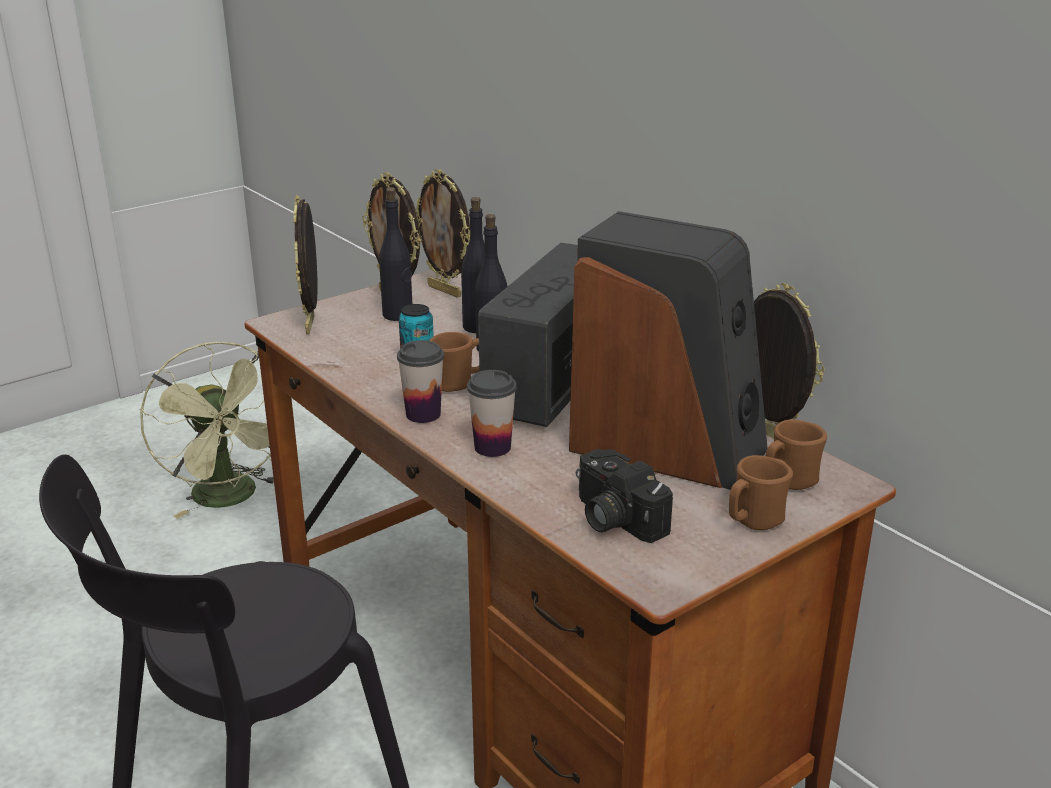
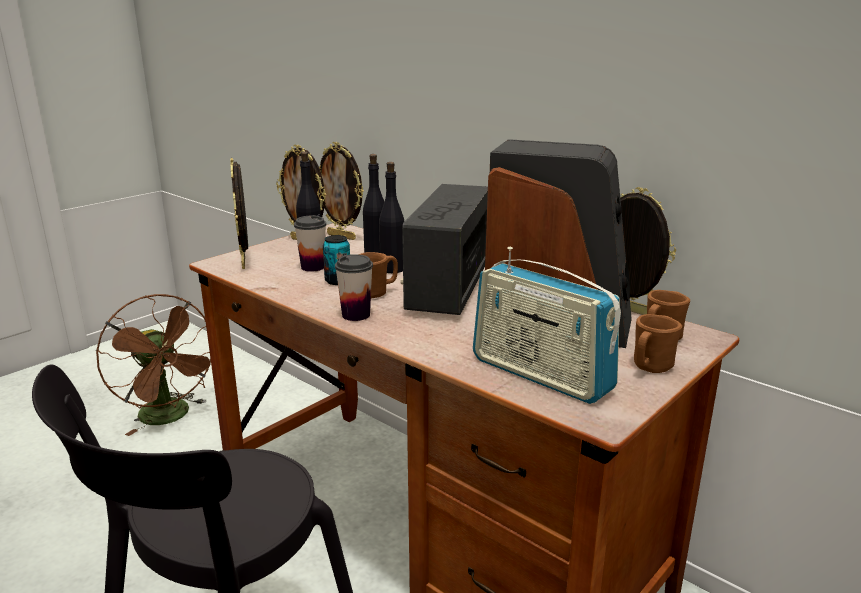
camera: 10 degrees left, 5 degrees down
green fan [140,342,274,519] -> brown fan [96,294,211,436]
cup [467,370,517,457] -> cup moved to [294,216,327,272]
camera [576,449,673,543] -> radio [473,247,621,404]

